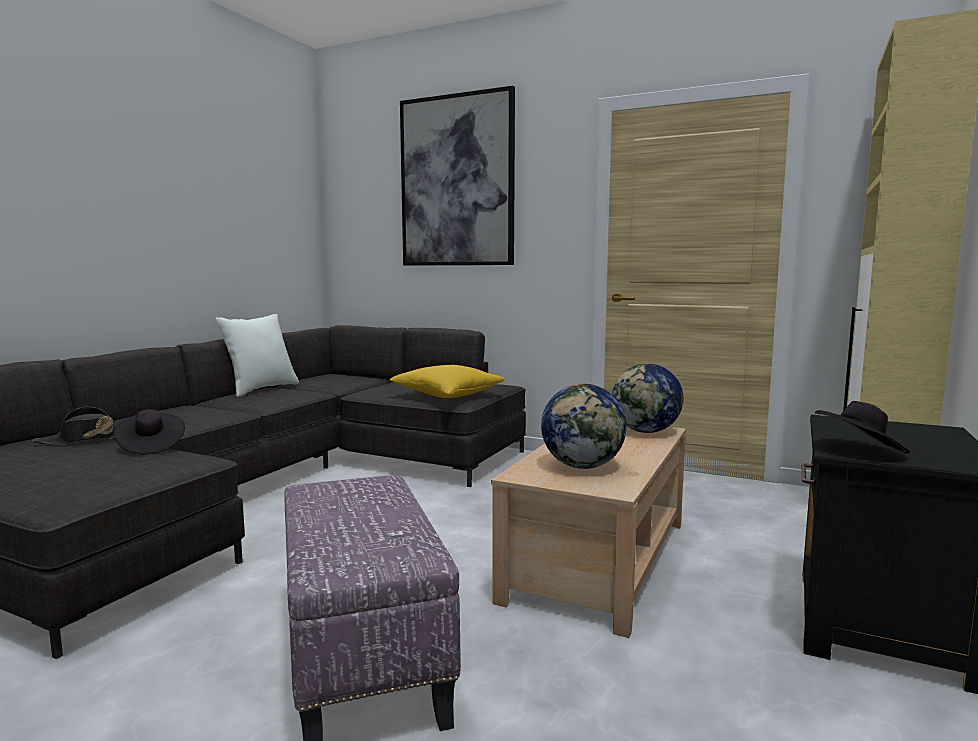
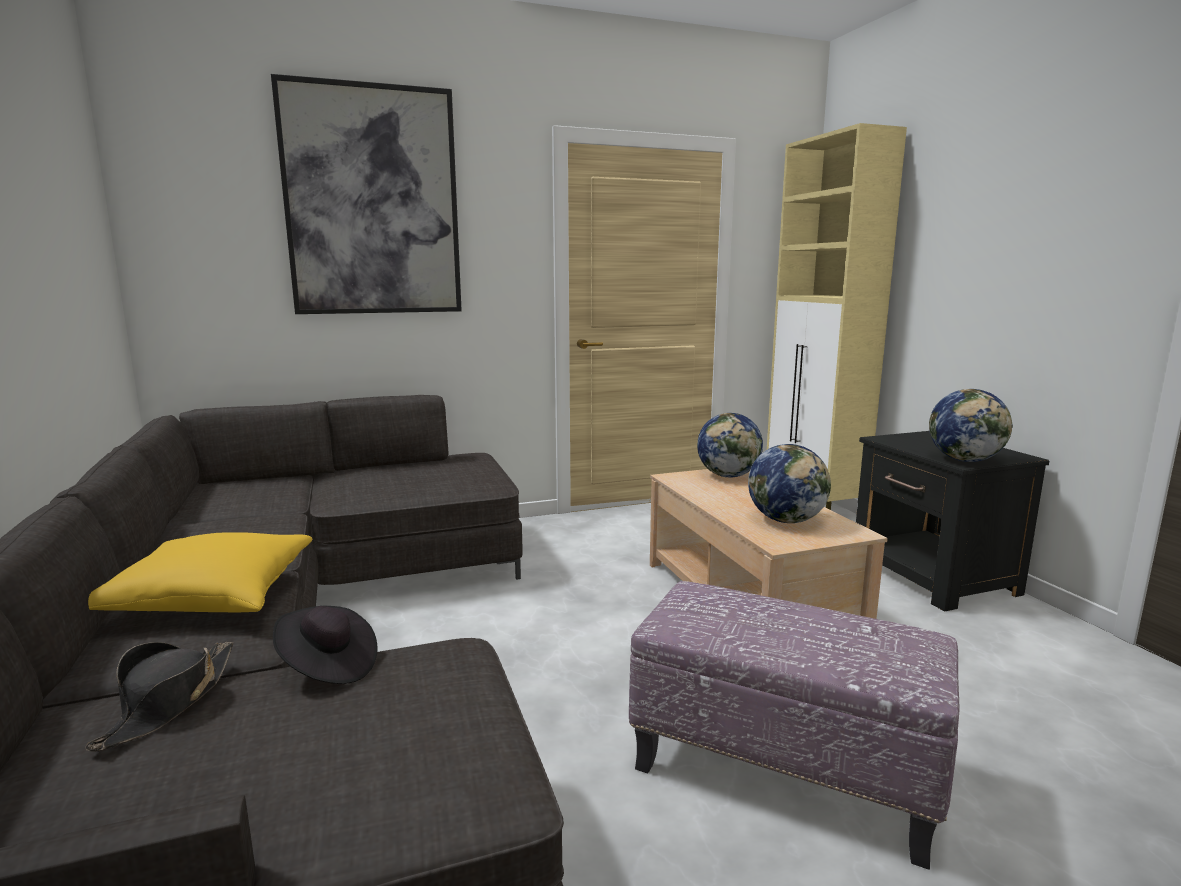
camera: 45 degrees left, 5 degrees up
white pillow [215,314,299,397] -> none
yellow pillow [390,365,505,398] -> yellow pillow moved to [88,532,312,612]
black hat [815,401,910,454] -> globe [929,389,1013,462]

